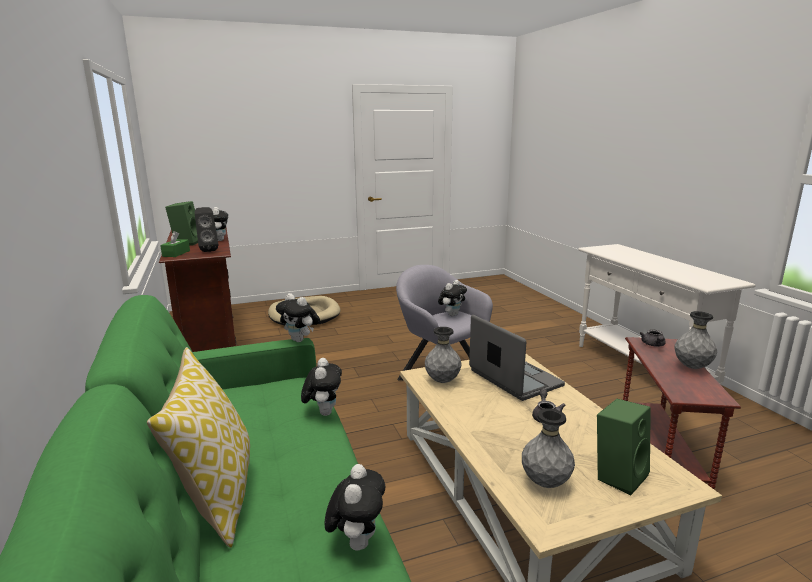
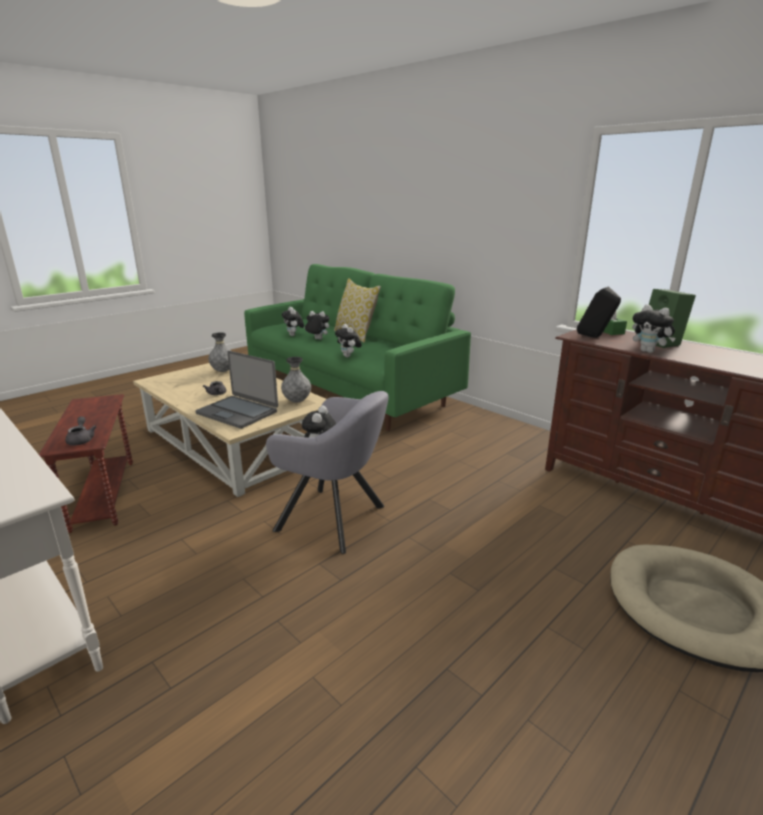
camera: 155 degrees right, 5 degrees up
plush toy [276,293,320,342] -> plush toy moved to [304,311,330,340]
green speaker [597,399,651,495] -> none
grey vase [675,311,717,369] -> none

